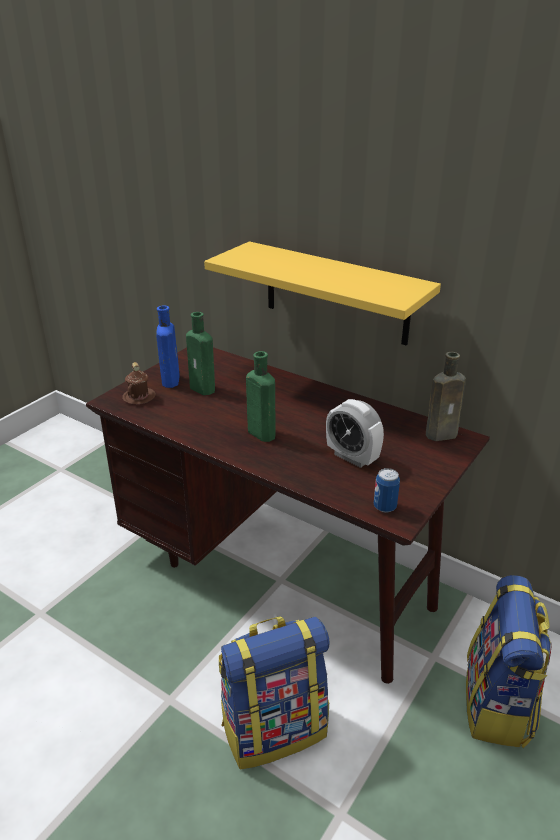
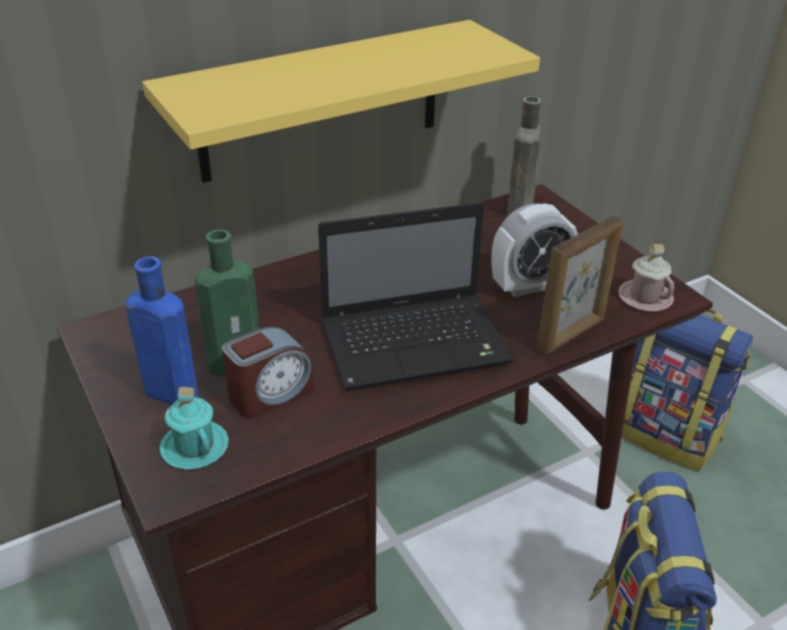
camera: 65 degrees left, 5 degrees up
brown mug [122,362,156,404] -> turquoise mug [159,387,229,469]
green bottle [246,351,276,442] -> laptop [318,202,514,390]
can [374,468,400,513] -> pink mug [618,244,674,312]
none -> alarm clock [222,326,314,418]
none -> picture frame [536,216,623,355]

